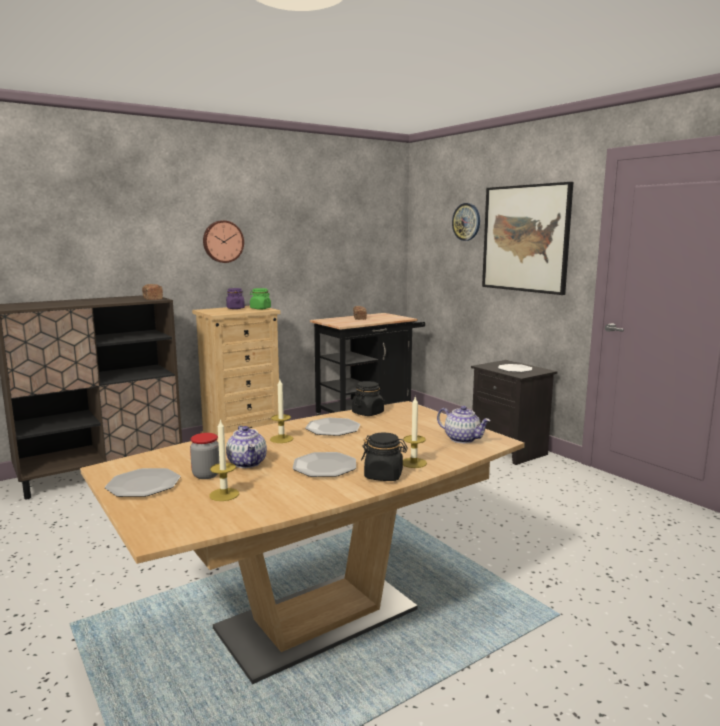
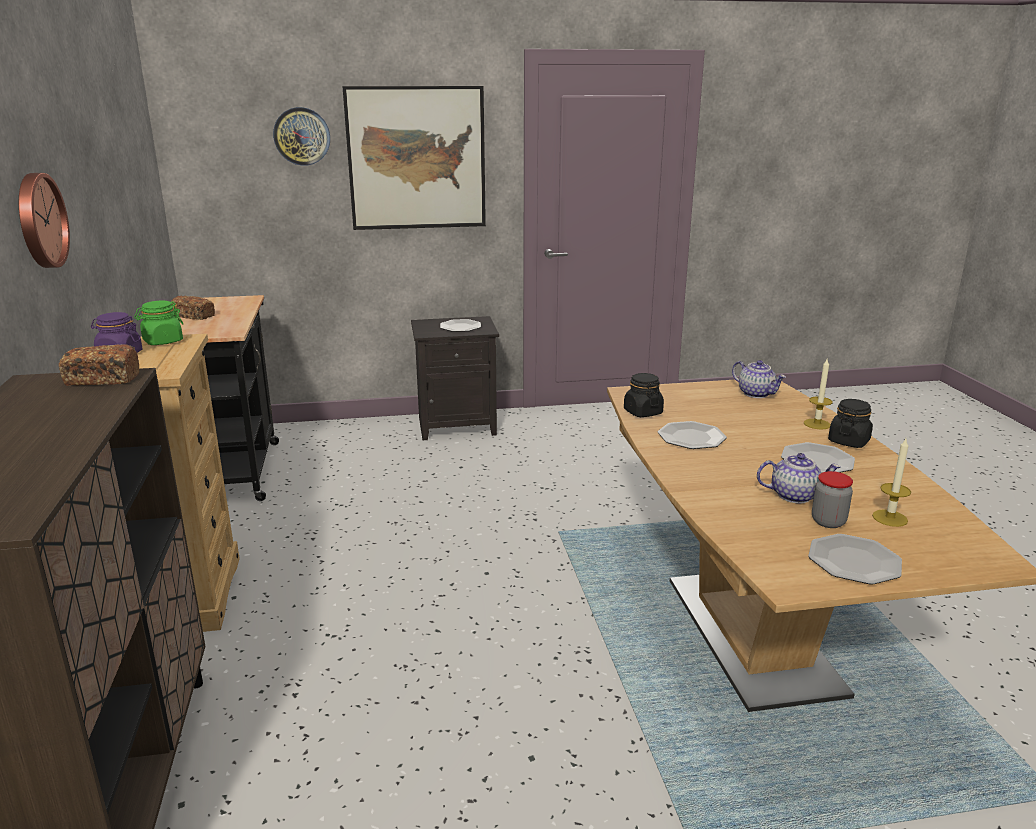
camera: 65 degrees left, 10 degrees up
candle [270,380,293,443] -> none
teapot [437,406,491,443] -> teapot turned 75 degrees clockwise [732,360,786,398]

